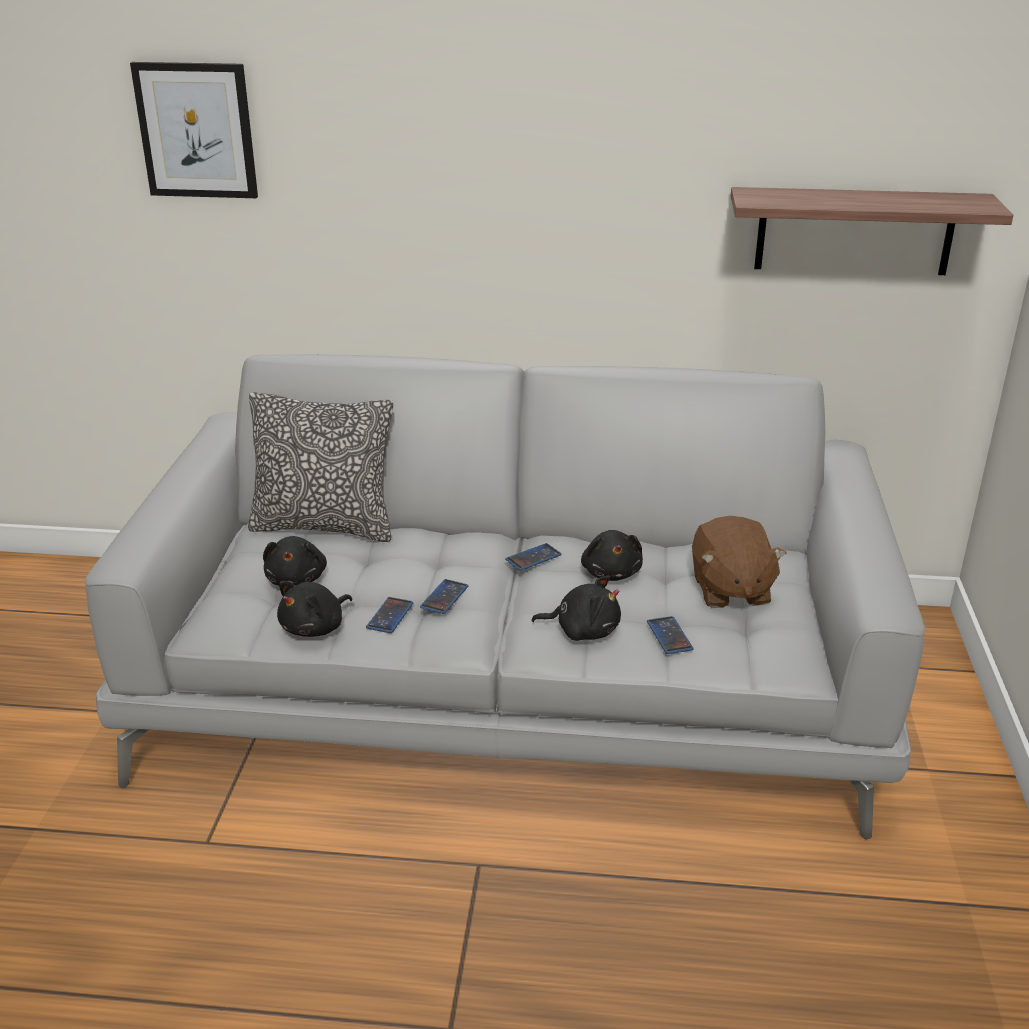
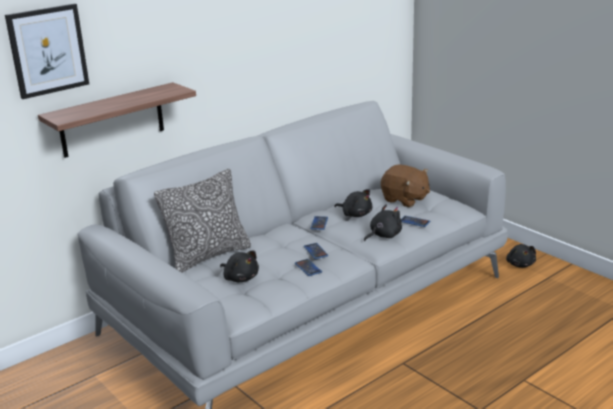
camera: 45 degrees left, 5 degrees down
black plush toy [277,581,352,637] -> black plush toy moved to [506,244,536,268]
shelf [731,187,1013,275] -> shelf moved to [38,82,196,158]

